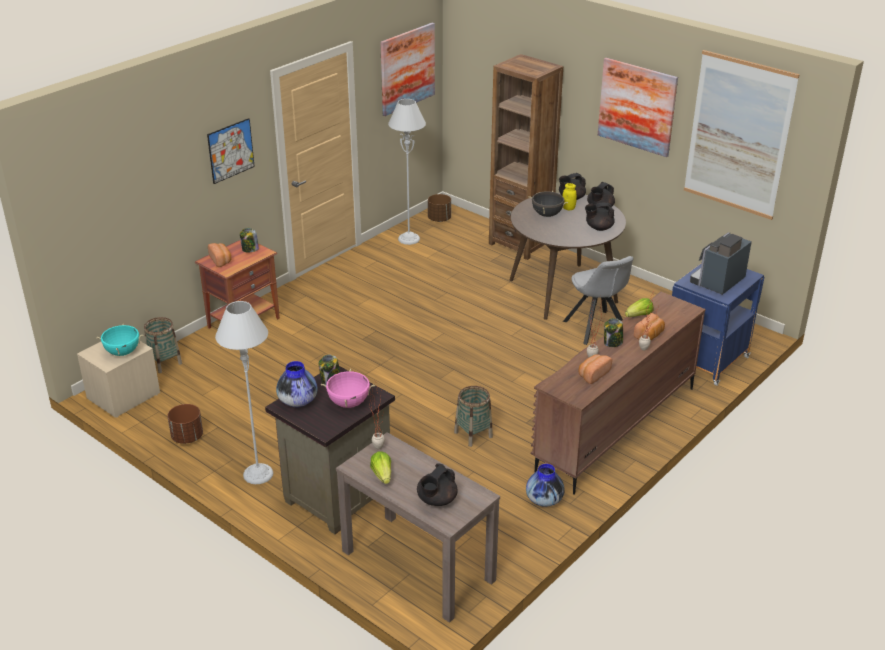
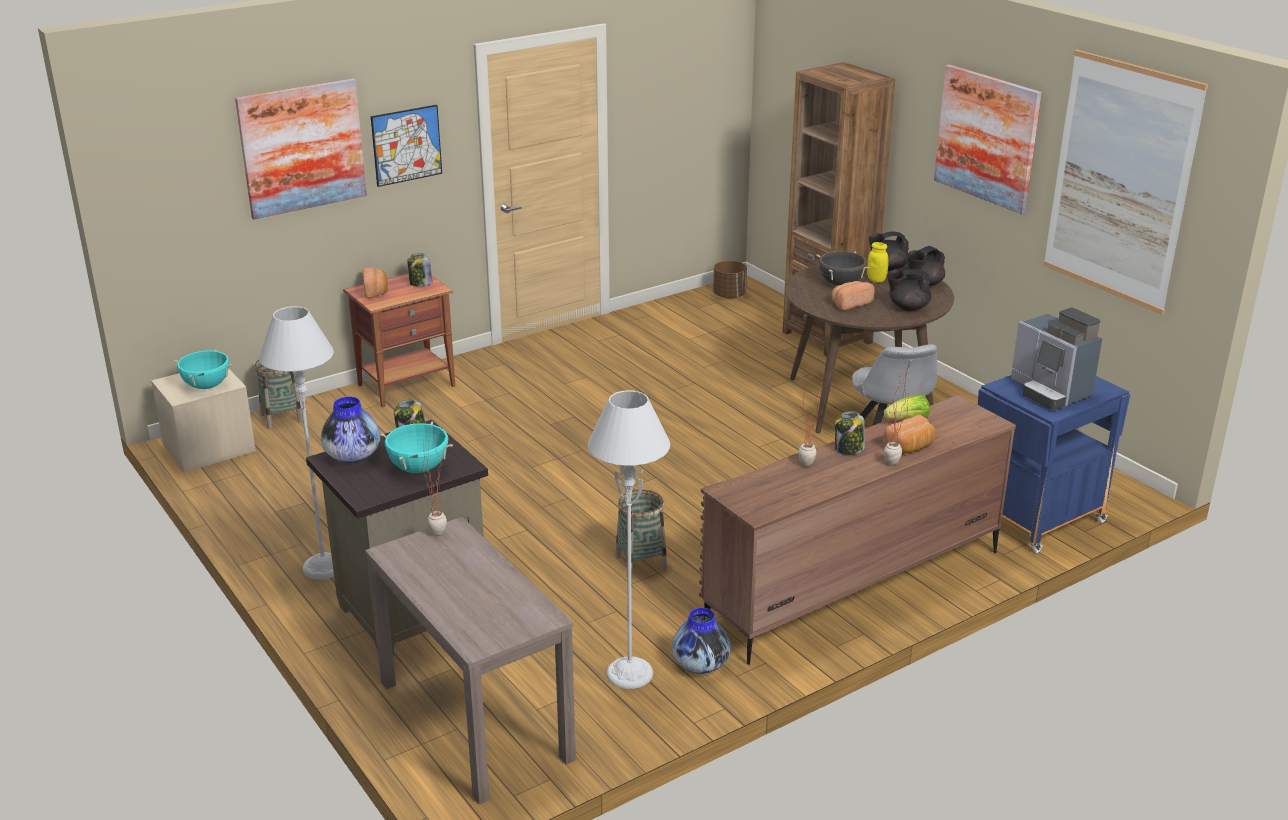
camera: 15 degrees right, 5 degrees down
brown planter [167,404,203,444] -> none
pink cooking pot [321,369,375,408] -> turquoise cooking pot [381,421,453,473]
lettuce [370,451,391,484] -> none
picture [380,22,435,116] -> picture moved to [235,78,367,219]
grey floor lamp [388,99,426,245] -> grey floor lamp moved to [588,390,670,689]
black teapot [417,463,458,506] -> none
bread [578,354,612,384] -> bread moved to [831,281,875,310]
coffee machine [690,232,752,295] -> coffee machine turned 90 degrees counterclockwise [1011,307,1102,410]

